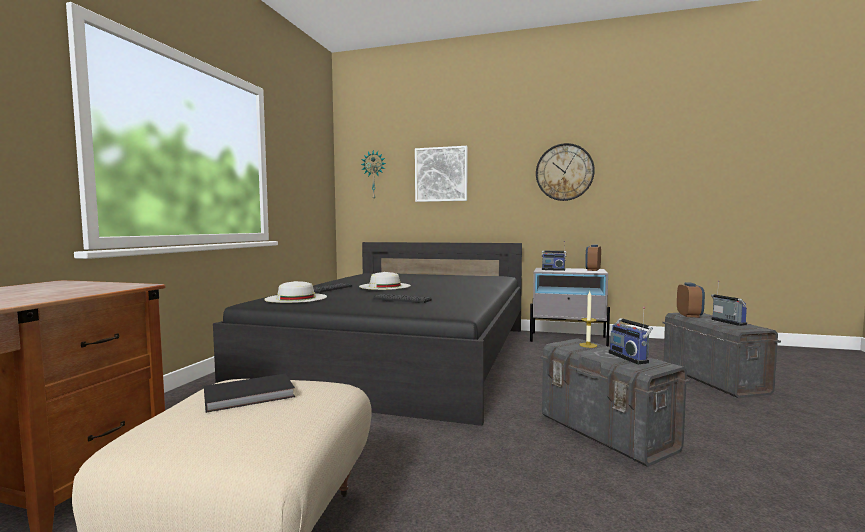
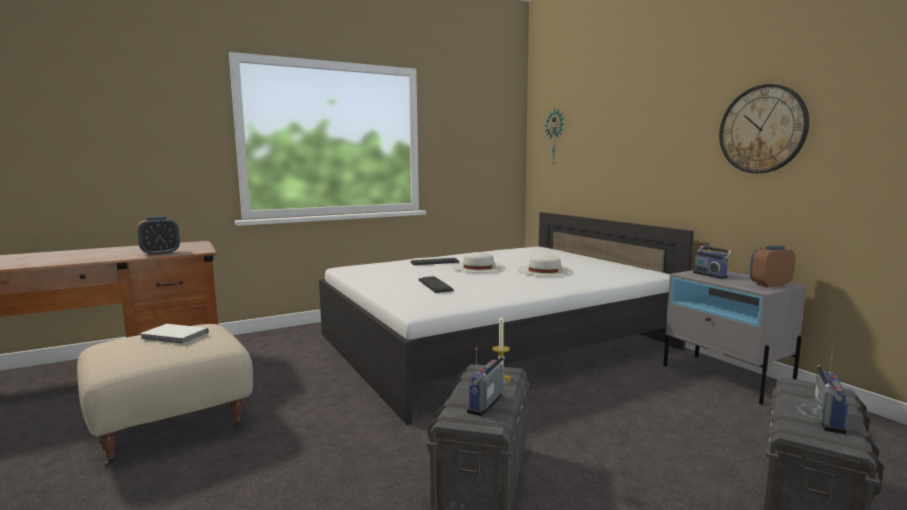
camera: 45 degrees right, 5 degrees up
black book [204,374,295,413] -> white book [140,324,209,344]
black bed [213,242,522,426] -> white bed [319,212,694,425]
white hat [264,281,327,303] -> white hat moved to [517,255,573,276]
picture [415,146,467,202] -> none
alarm clock [677,282,705,317] -> alarm clock moved to [136,216,180,256]

